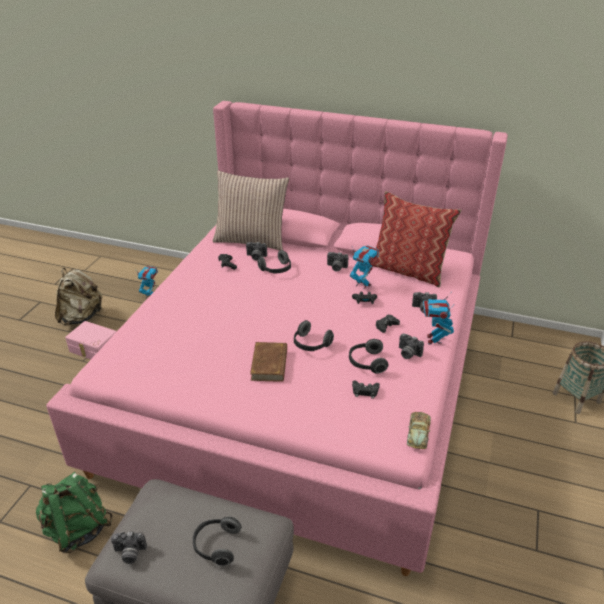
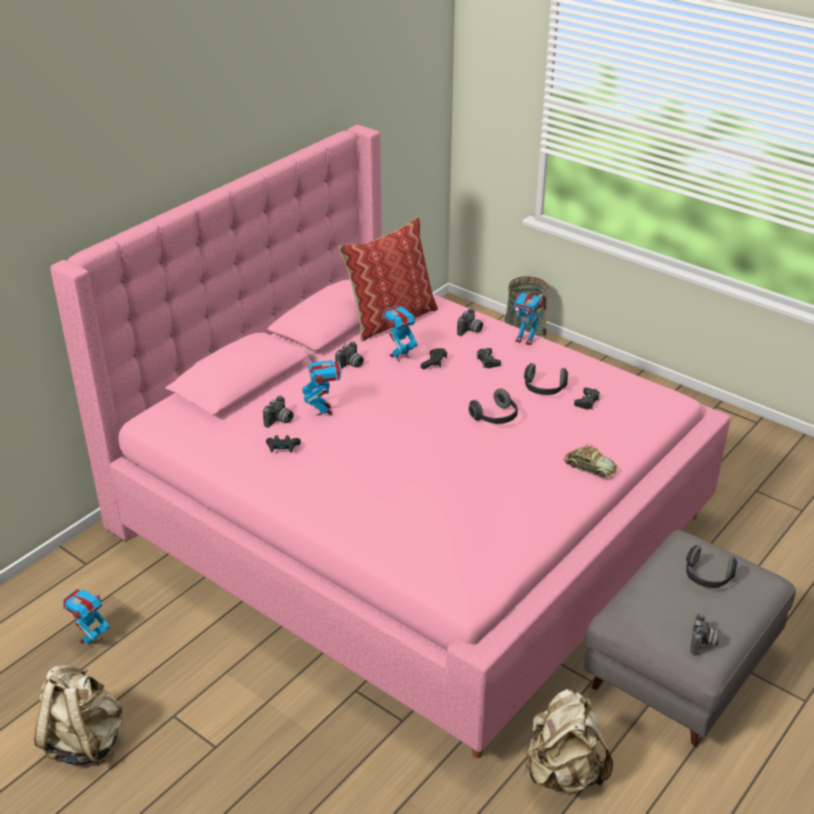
camera: 70 degrees left, 0 degrees up
green backpack [36,472,113,553] -> beige backpack [525,689,613,795]
pink storage box [65,321,117,359] -> none
pillow [213,171,289,251] -> none
brown book [250,342,287,382] -> none
headphones [257,250,291,274] -> toy robot [302,352,342,416]
camera [399,333,424,359] -> none
toy car [407,412,431,449] -> toy car moved to [564,444,617,478]

